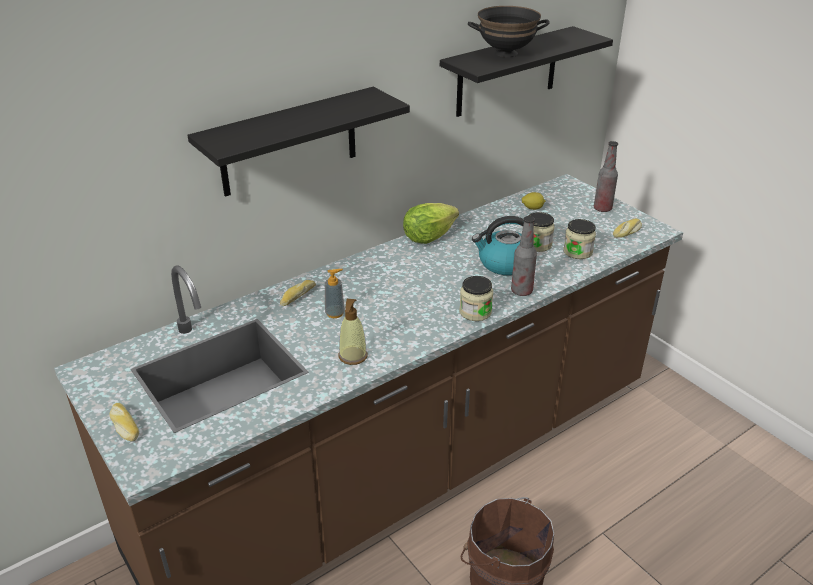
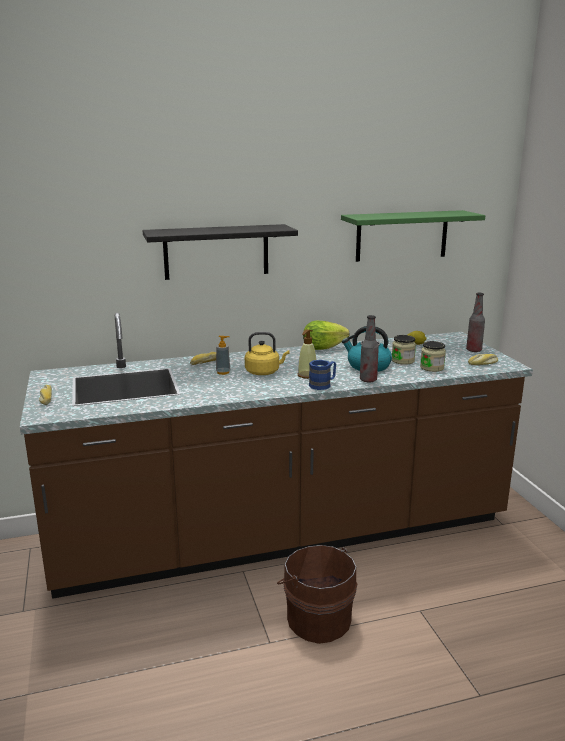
camera: 20 degrees right, 15 degrees down
soap dispenser [339,299,368,365] -> soap dispenser moved to [297,329,317,379]
black shelf [440,26,613,117] -> green shelf [341,210,485,262]
jar [459,276,493,321] -> blue mug [309,360,336,390]
black bowl [468,6,550,57] -> none
none -> yellow kettle [245,332,290,375]

